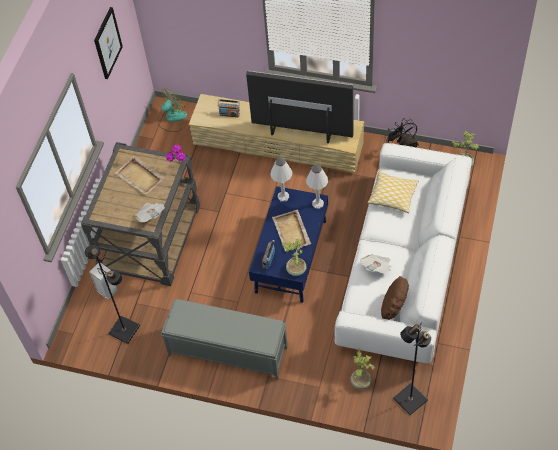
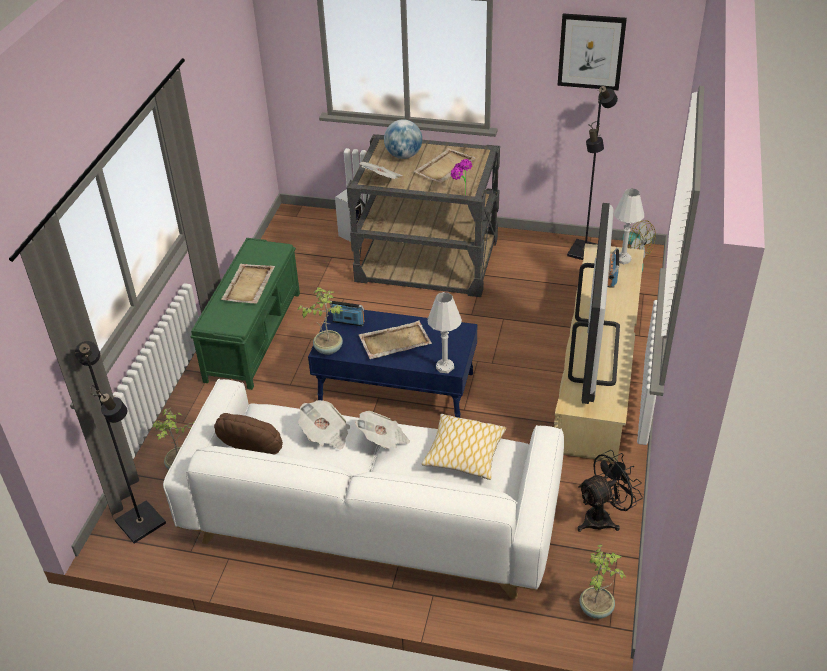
camera: 85 degrees right, 15 degrees down
black floor lamp [85,245,140,344] -> black floor lamp moved to [567,86,618,260]
grey bench [161,299,288,380] -> green bench [191,238,300,390]
white table lamp [270,158,292,202] -> white table lamp moved to [614,188,644,264]
none -> beige tray [221,264,275,304]
none -> newspaper [355,411,410,449]
none -> globe [384,119,422,159]

